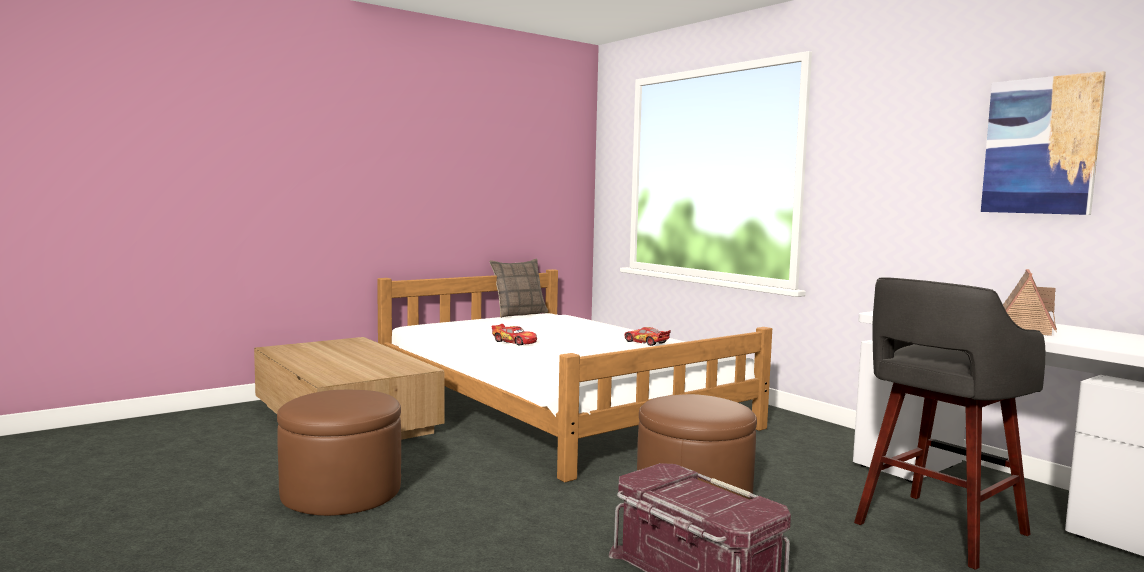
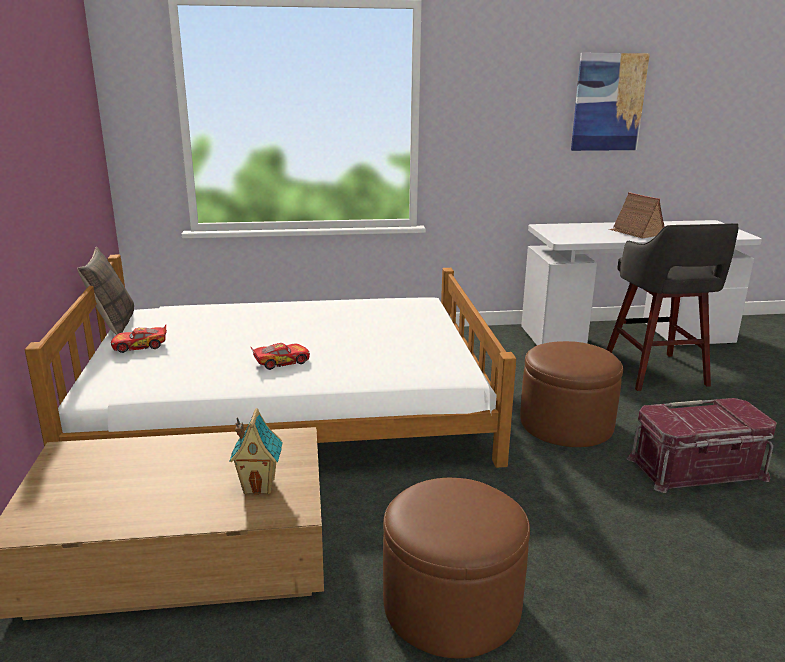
camera: 60 degrees left, 15 degrees up
toy car [624,327,671,346] -> toy car moved to [111,325,167,353]
none -> toy house [229,408,283,495]

